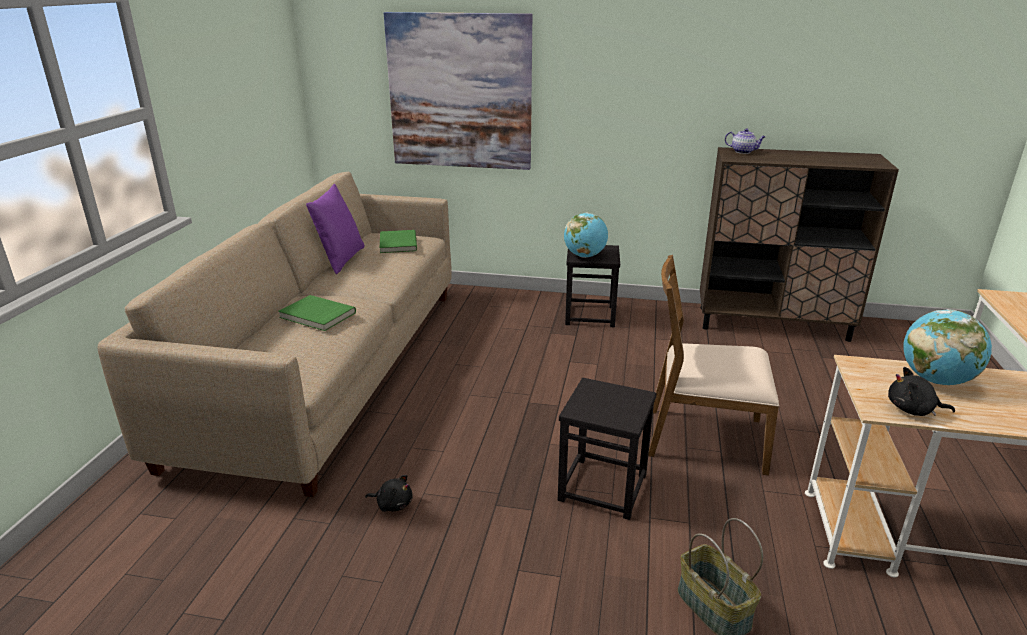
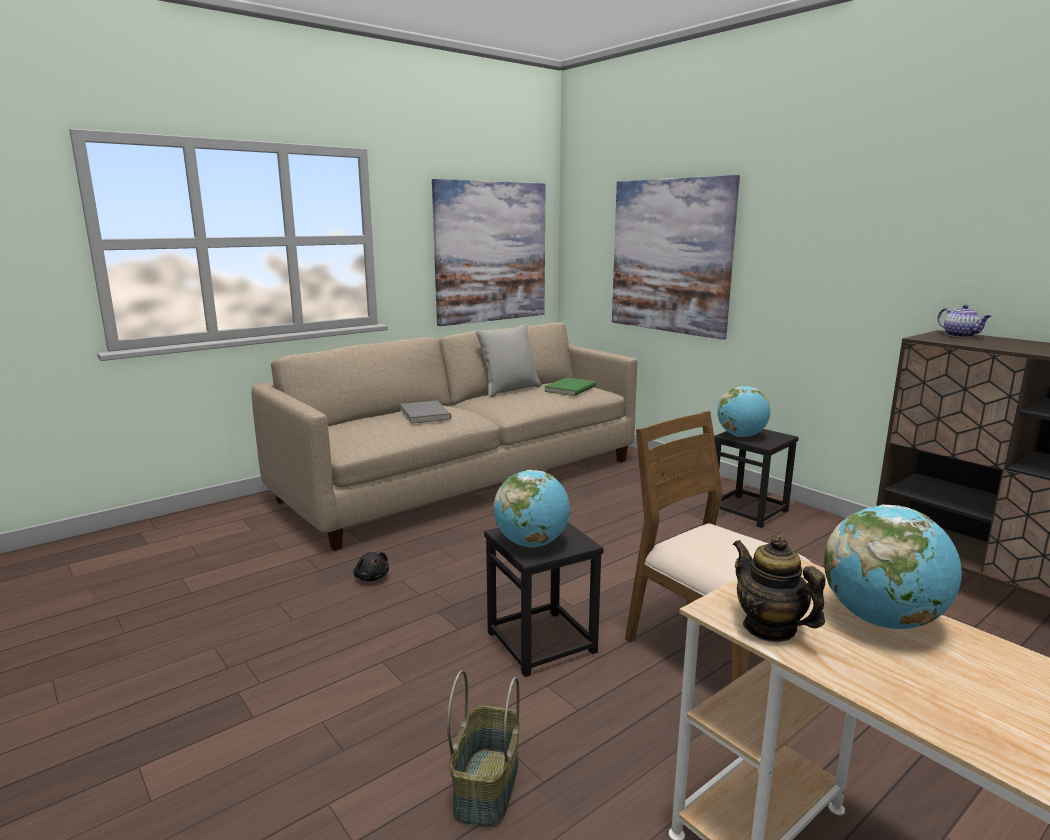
camera: 40 degrees right, 10 degrees down
green book [278,295,356,331] -> grey book [400,401,452,424]
purple pillow [306,184,365,274] -> grey pillow [476,324,541,398]
black plush toy [888,367,955,416] -> teapot [733,535,825,642]
none -> picture [432,179,546,326]
none -> globe [493,470,570,548]

